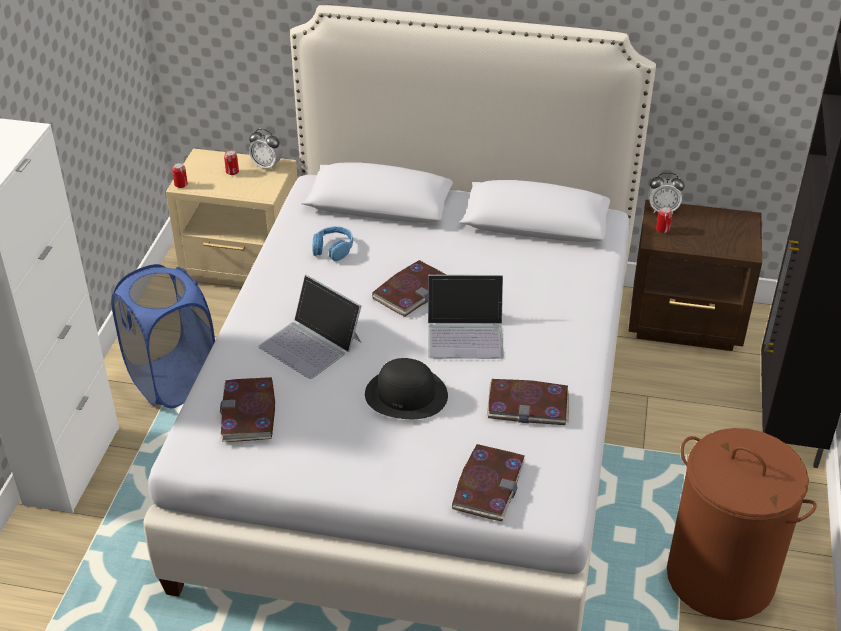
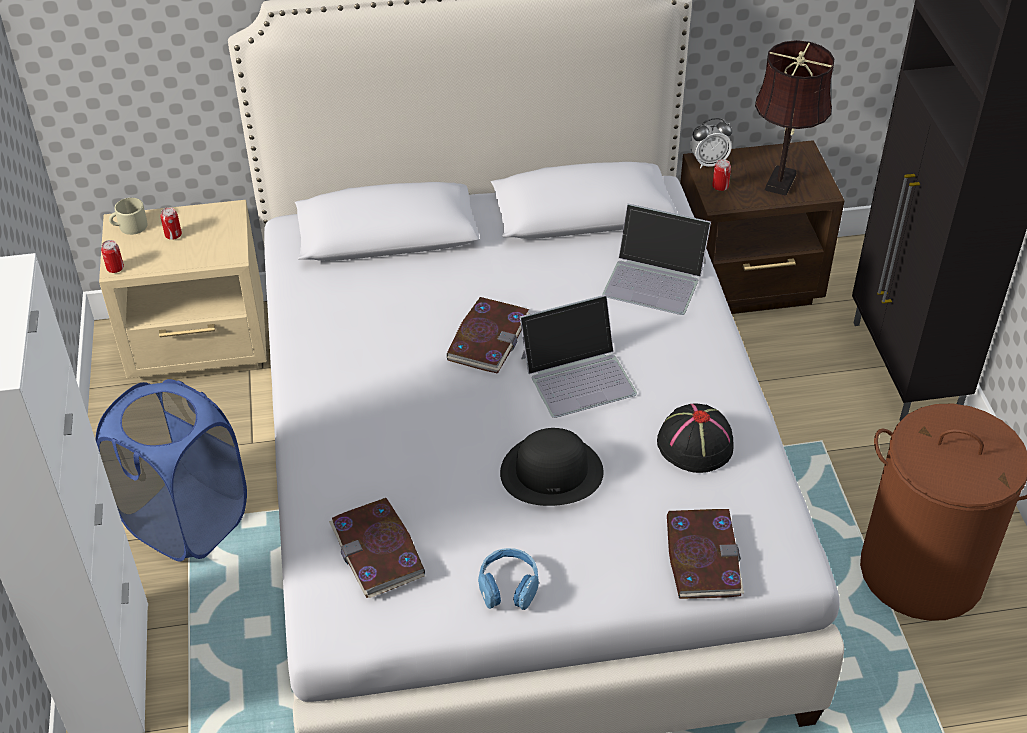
camera: 20 degrees left, 5 degrees up
alarm clock [249,129,282,171] -> none
laptop [259,275,361,379] -> laptop moved to [602,204,711,315]
blue headphones [312,226,353,261] -> blue headphones moved to [478,548,539,610]
book [487,379,569,425] -> black hat [657,404,734,473]
none -> beige mug [109,198,148,235]
none -> brown table lamp [755,40,834,196]

